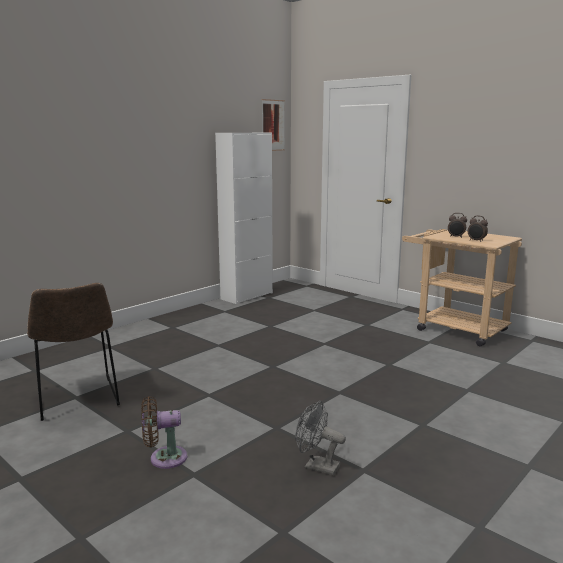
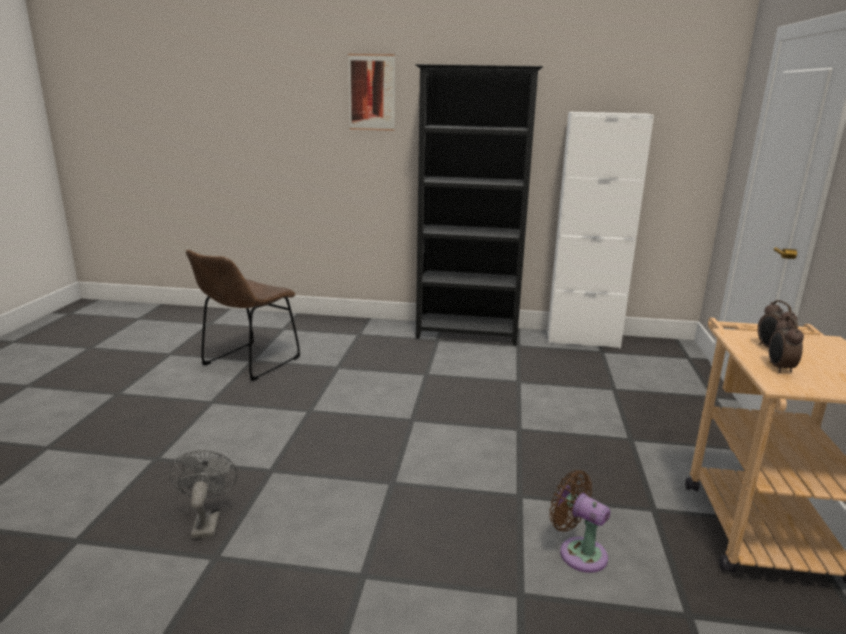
camera: 55 degrees right, 5 degrees up
brown fan [141,396,187,469] -> brown fan moved to [550,470,610,573]
picture [262,99,285,151] -> picture moved to [348,54,395,131]
none -> black bookcase [415,64,543,346]

